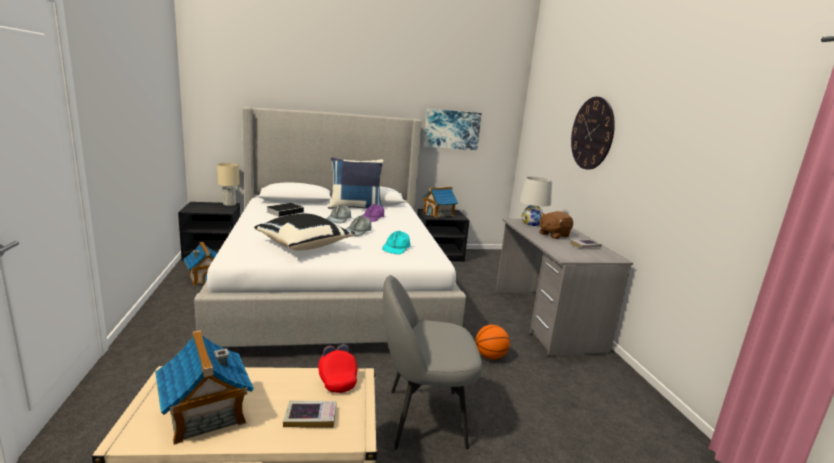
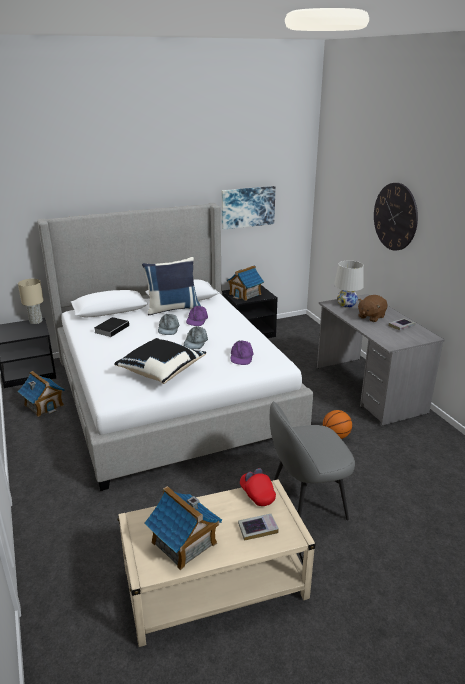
camera: 10 degrees left, 10 degrees up
turquoise cap [382,231,410,254] -> purple cap [231,340,254,365]

